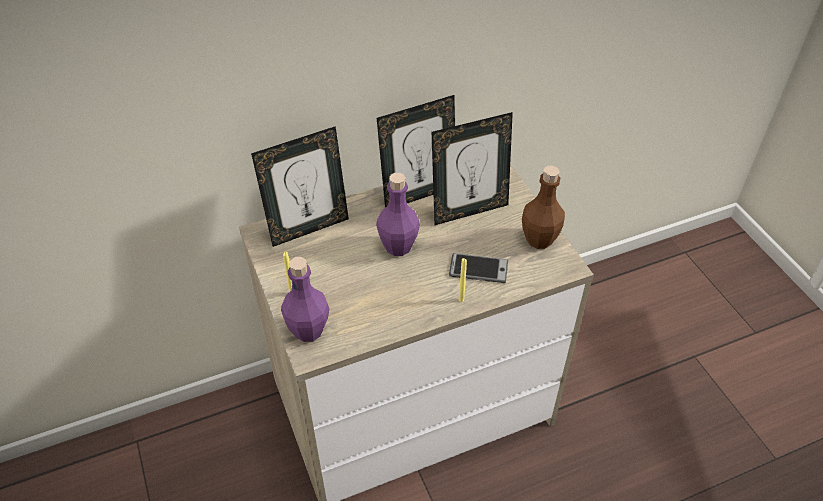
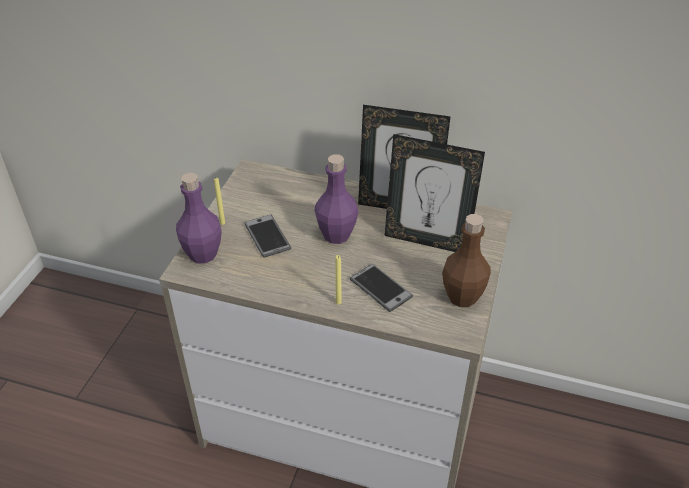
camera: 40 degrees right, 5 degrees down
picture frame [251,126,349,247] -> none
none -> phone [244,215,291,258]

